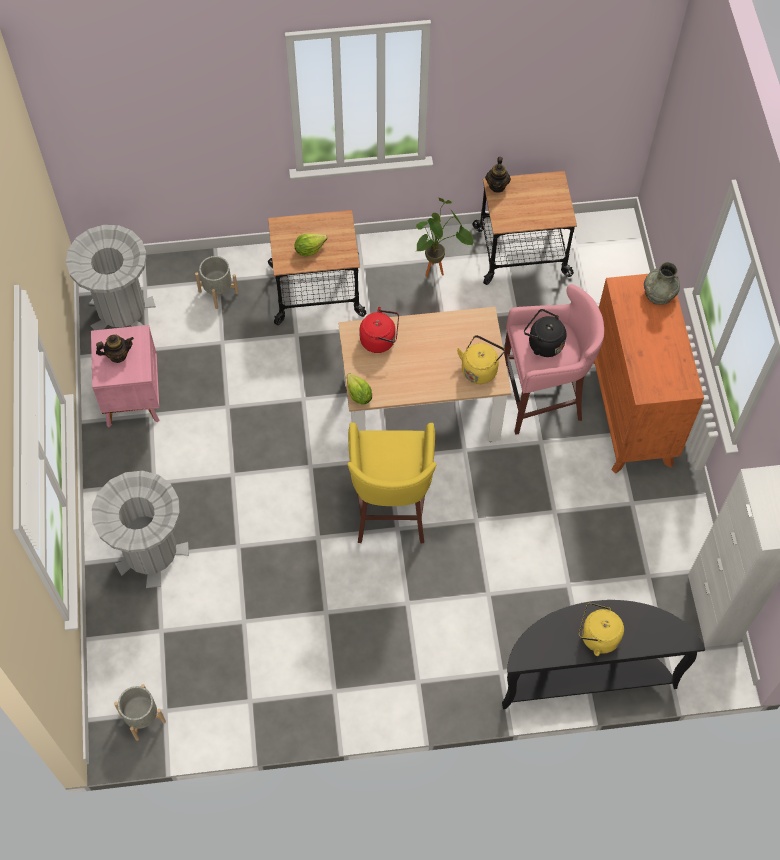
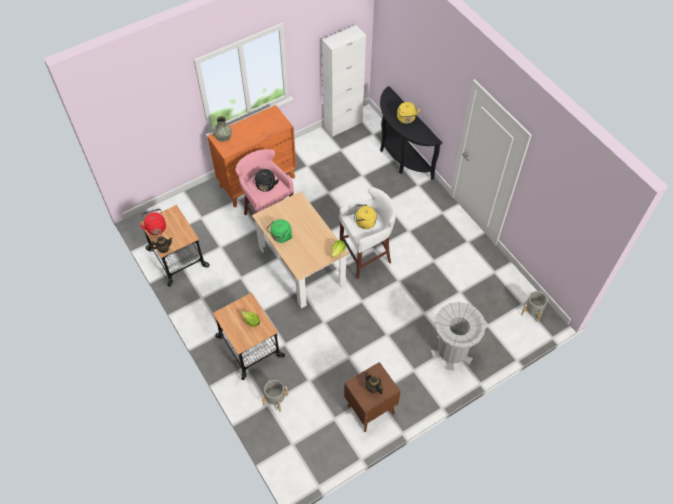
camera: 115 degrees left, 5 degrees down
grey trash can [66,225,156,330] -> none
pink nightstand [91,325,159,427] -> brown nightstand [344,362,401,432]
yellow stool [347,422,437,543] -> white stool [339,187,396,279]
red kettle [359,307,399,353] -> red kettle moved to [140,209,166,235]
potted plant [416,198,473,277] -> none
yellow kettle [457,335,505,384] -> yellow kettle moved to [354,204,377,229]
none -> green kettle [266,219,293,243]

